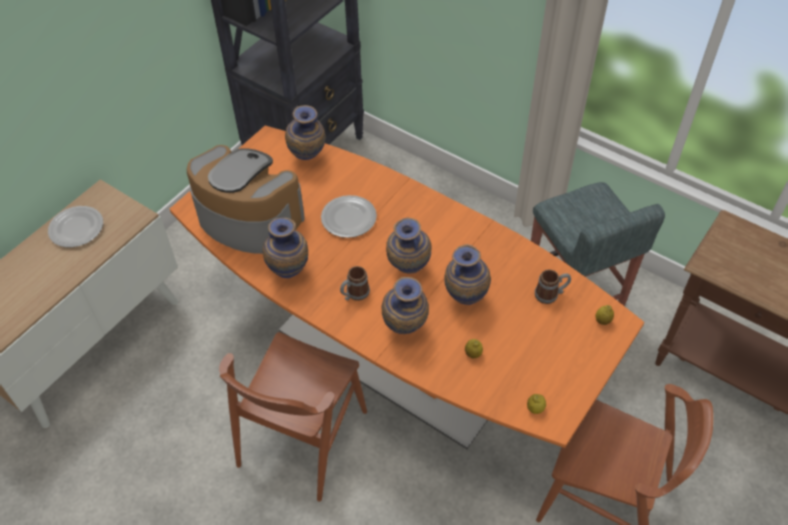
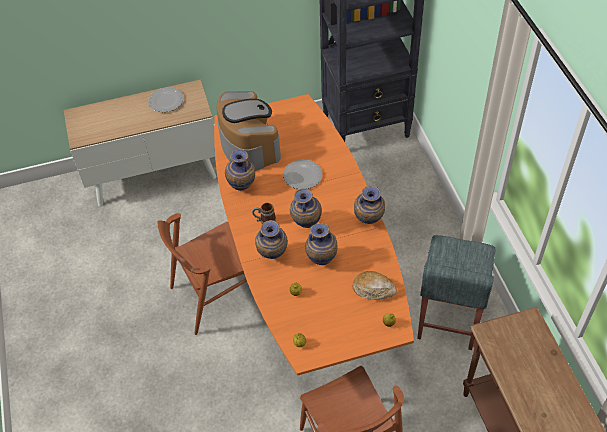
camera: 40 degrees right, 0 degrees up
vase [285,105,326,160] -> vase moved to [354,185,385,224]
mug [535,269,571,304] -> bread [353,271,397,300]

